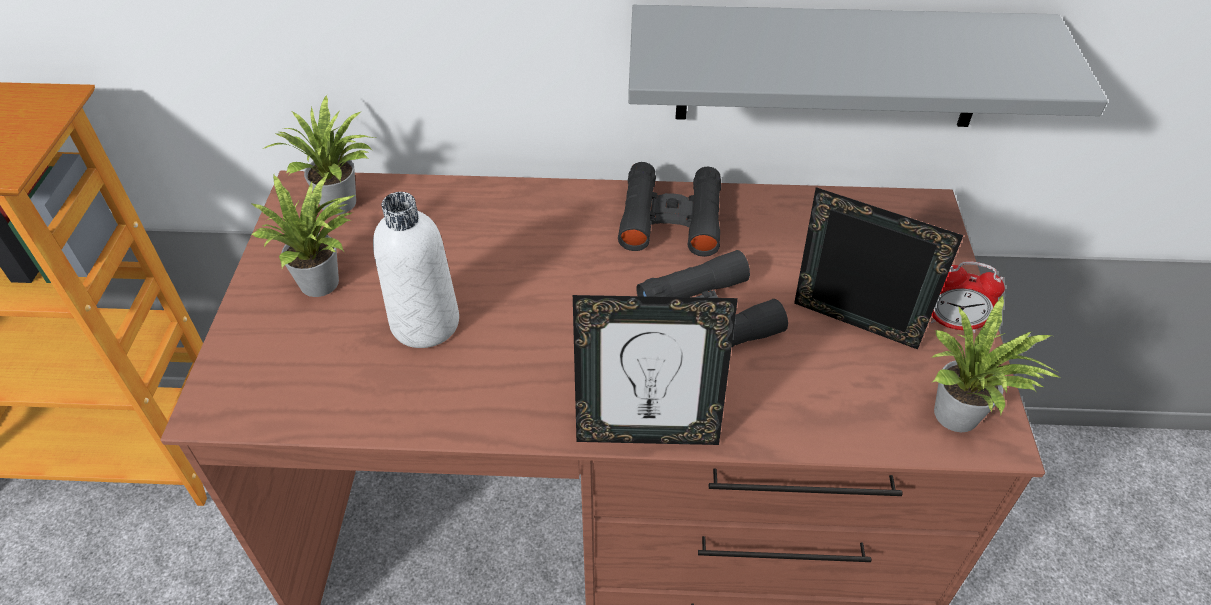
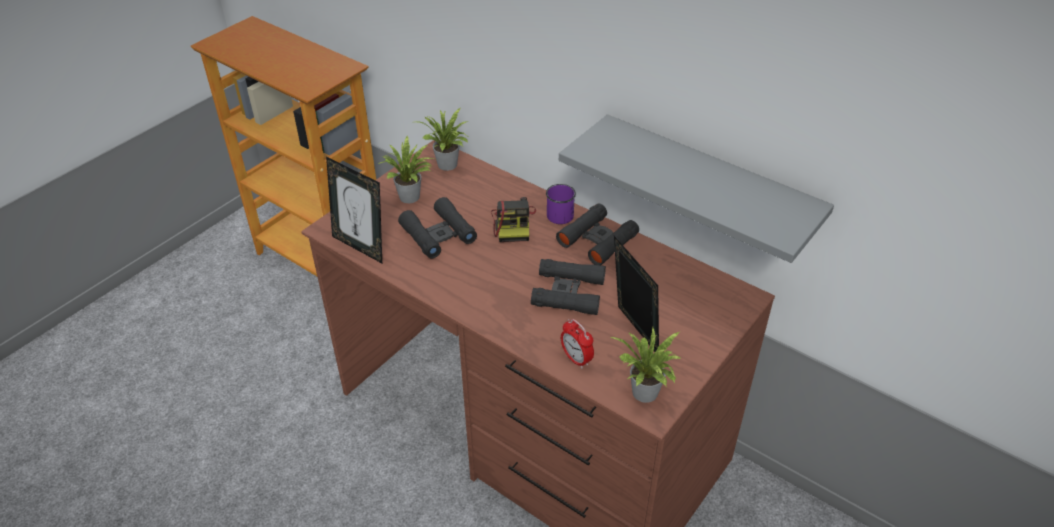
camera: 35 degrees right, 5 degrees down
white bottle [373,192,459,348] -> black binoculars [398,197,477,259]
picture frame [573,295,738,445] -> picture frame moved to [326,157,382,263]
alarm clock [931,261,1005,333] -> alarm clock moved to [561,319,594,369]
none -> camera [491,197,536,242]
none -> purple mug [546,184,576,224]

